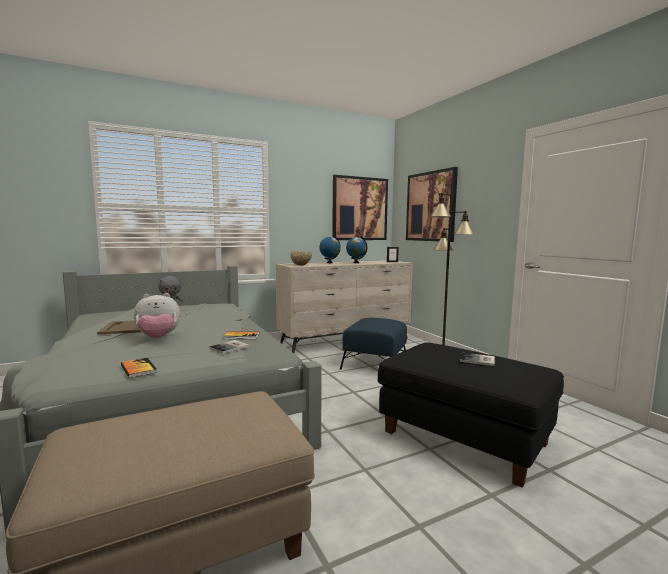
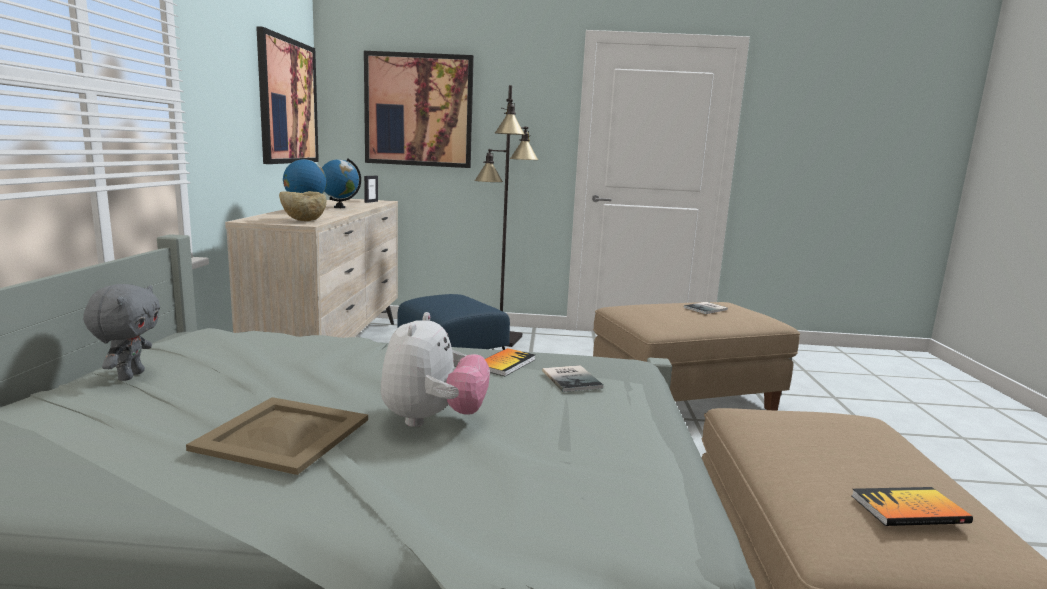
camera: 60 degrees left, 5 degrees up
book [121,358,157,378] -> book moved to [851,487,973,526]
black ottoman [377,342,564,488] -> beige ottoman [593,302,800,411]

